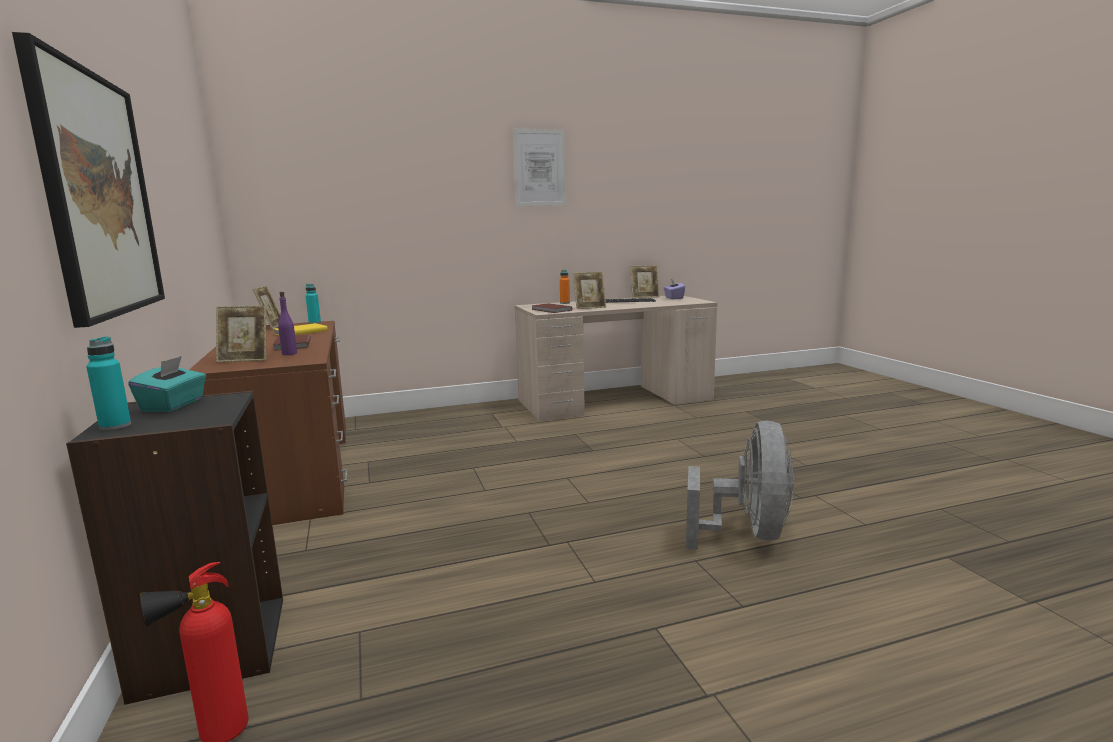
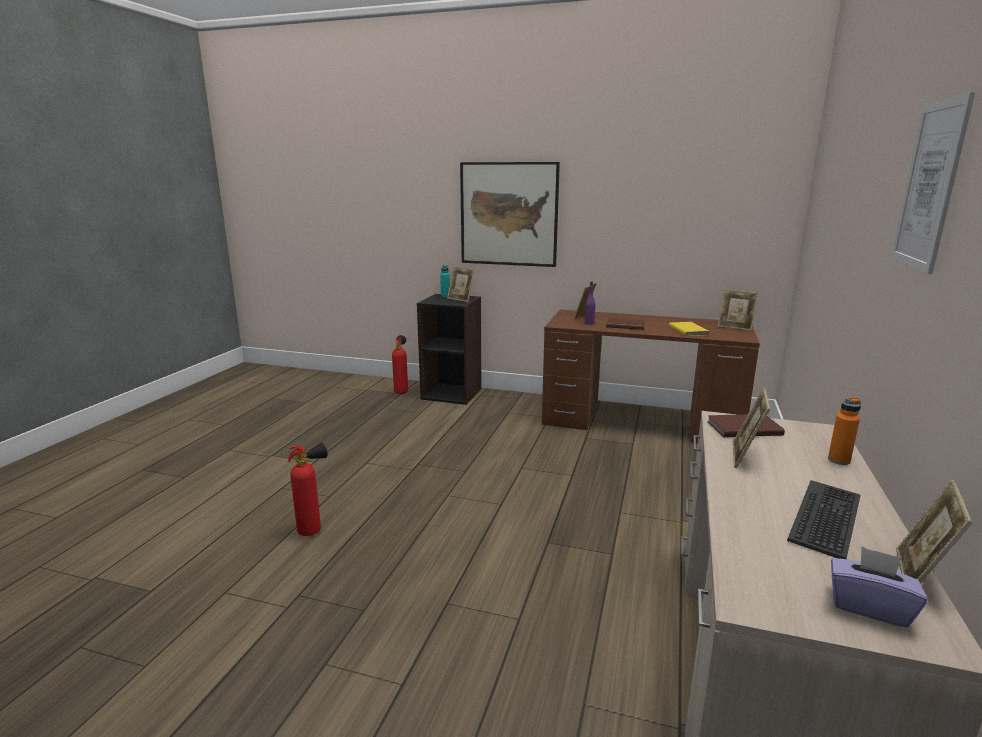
camera: 125 degrees right, 5 degrees up
turquoise tissue box [128,356,206,412] -> picture frame [447,266,475,302]
turquoise bottle [305,284,321,324] -> none
grey fan [686,421,794,550] -> fire extinguisher [288,442,328,536]

